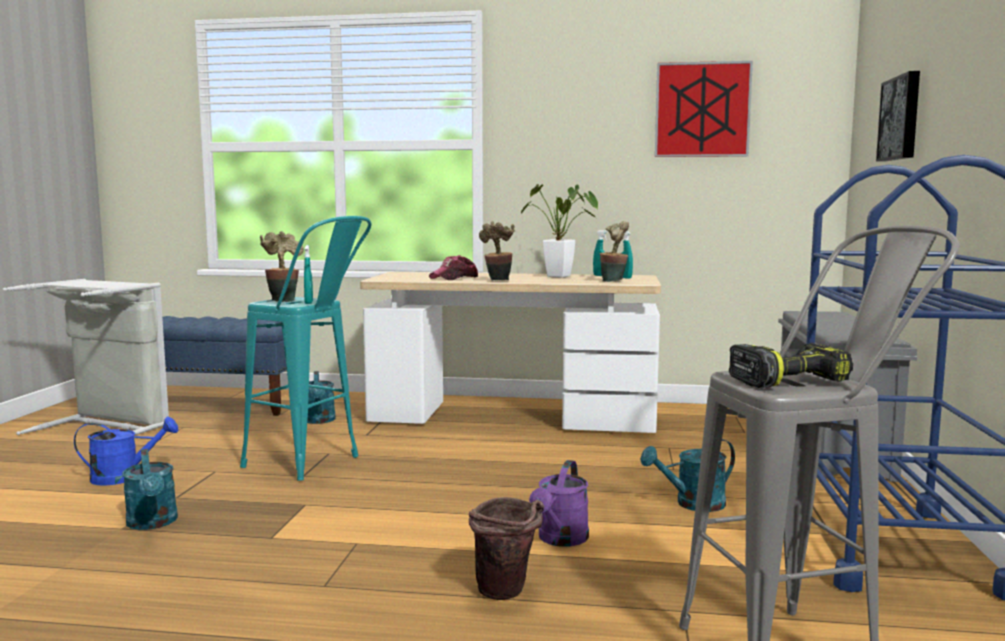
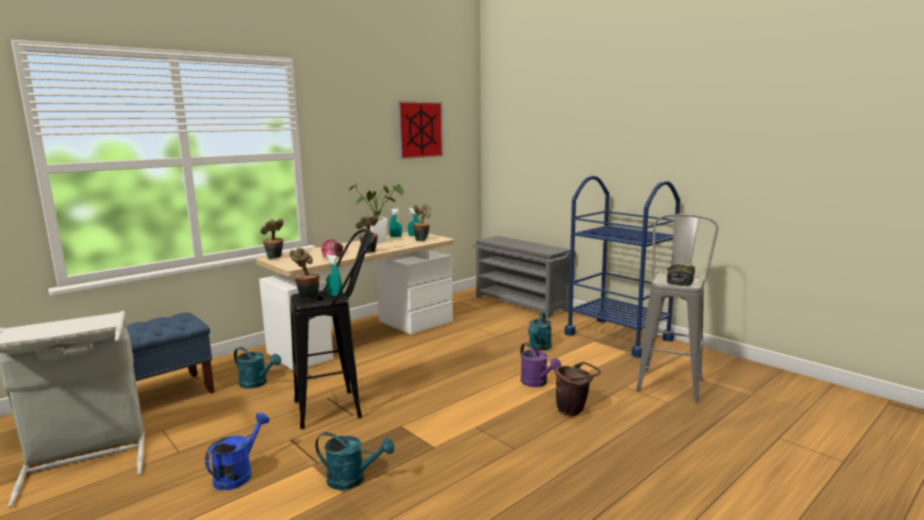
camera: 50 degrees left, 5 degrees up
turquoise stool [240,216,372,481] -> black stool [290,229,374,429]
picture [876,71,920,161] -> none
none -> potted plant [260,219,283,259]

